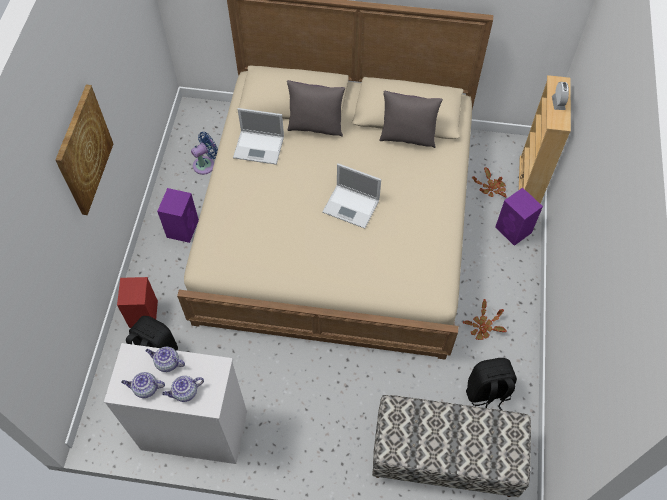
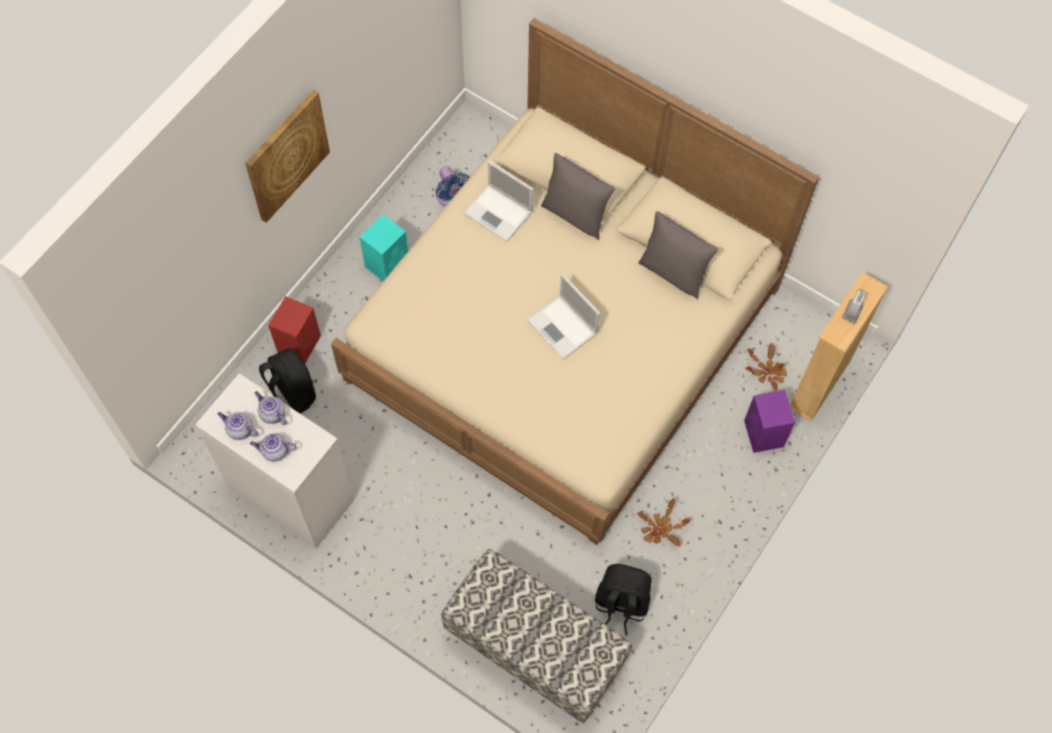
camera: 25 degrees right, 5 degrees up
purple speaker [157,188,199,243] -> turquoise speaker [359,214,408,281]
blue fan [191,132,218,175] -> blue fan turned 75 degrees clockwise [436,166,470,206]

